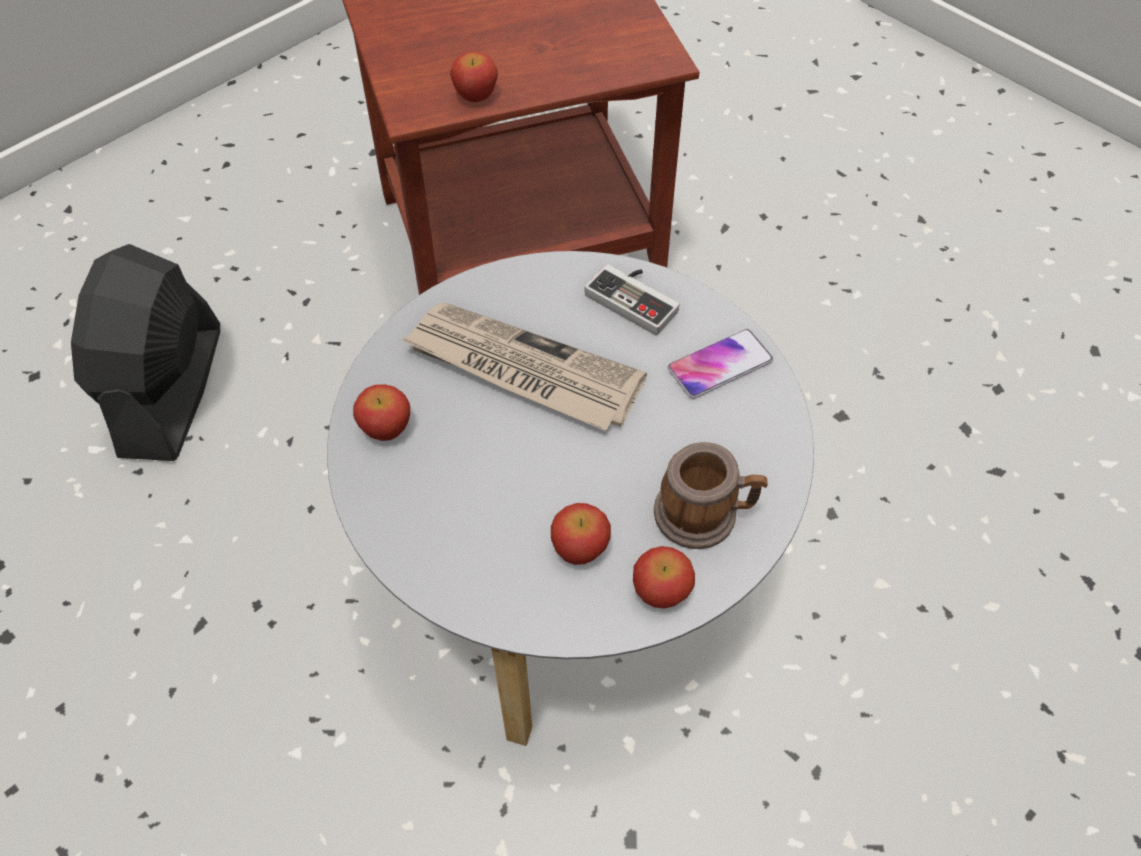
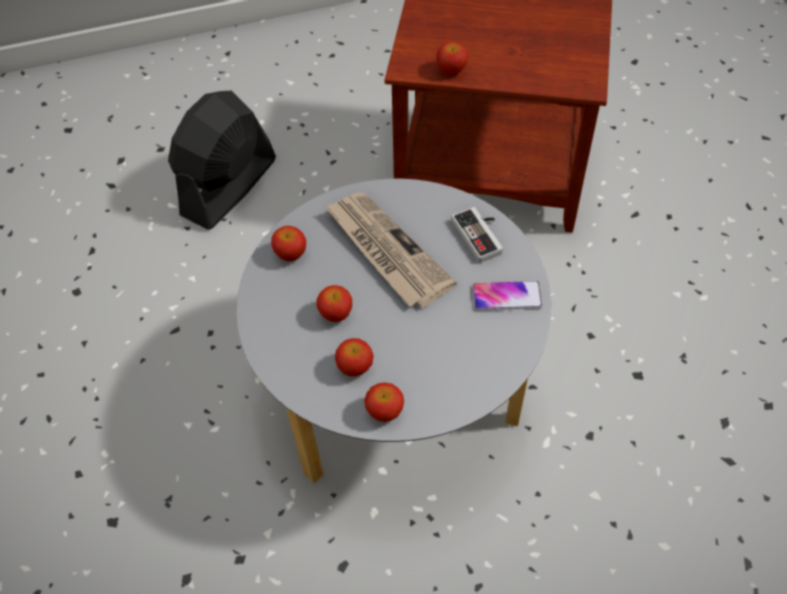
camera: 30 degrees right, 0 degrees up
mug [654,442,768,549] -> none
none -> apple [317,285,352,322]

